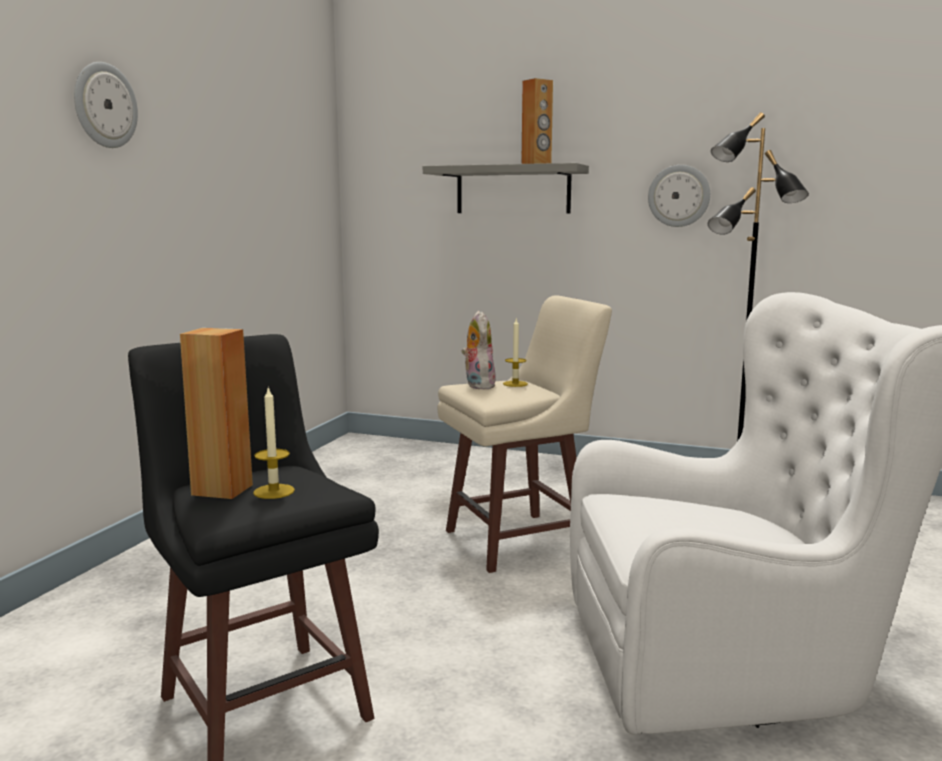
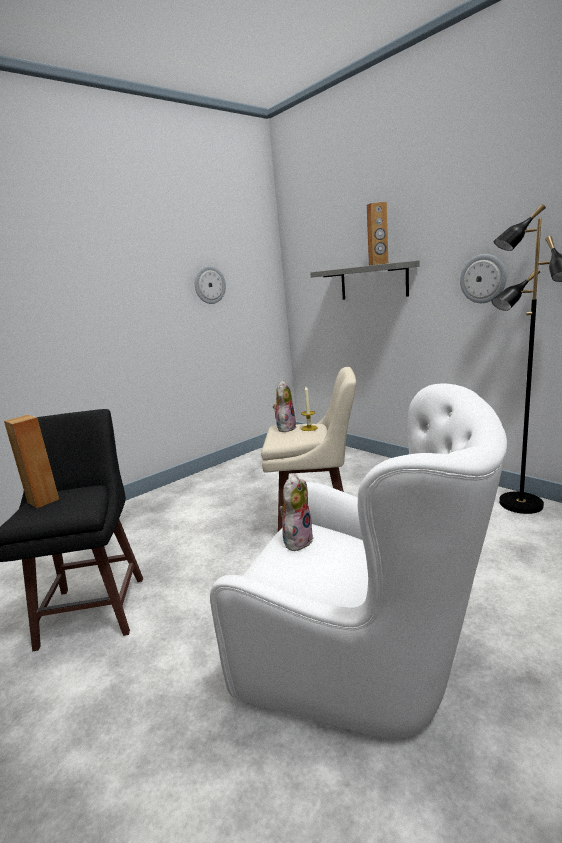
camera: 30 degrees right, 5 degrees up
wall clock [74,62,138,148] -> wall clock moved to [195,266,226,304]
candle [253,387,295,499] -> none
none -> plush toy [279,474,314,551]

